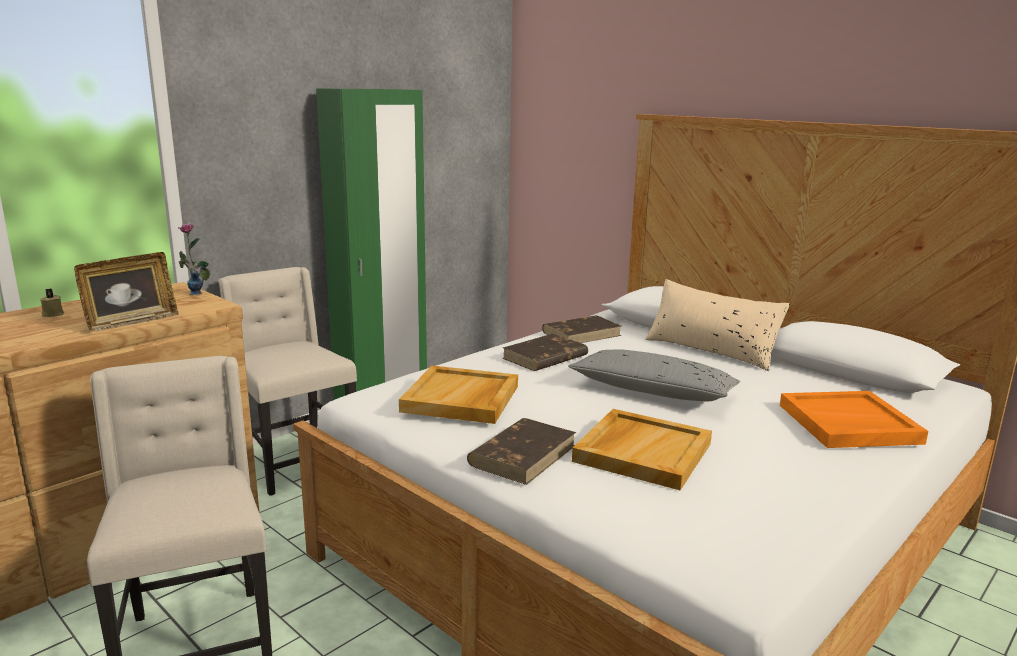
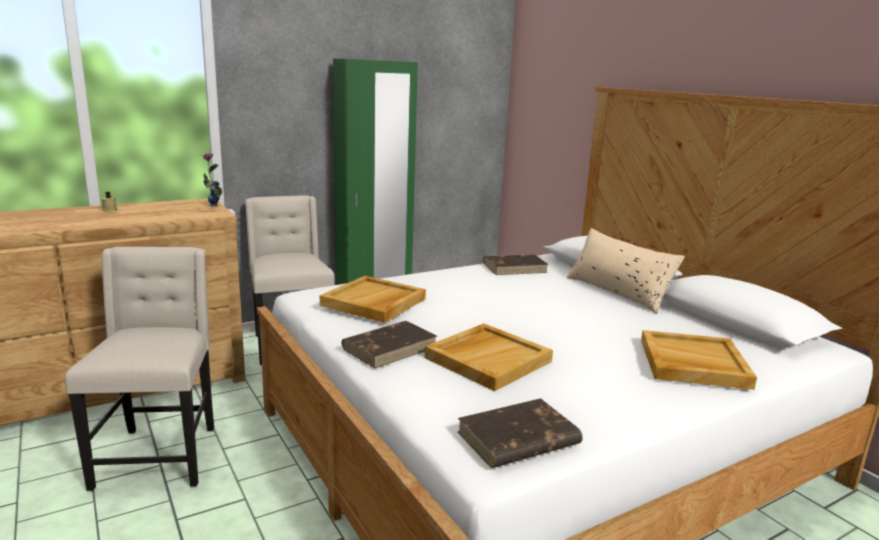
camera: 15 degrees right, 0 degrees up
picture frame [74,252,179,331] -> none
brown book [502,334,588,371] -> brown book moved to [458,398,583,468]
grey pillow [568,349,740,401] -> none
orange tray [780,391,928,448] -> beige tray [641,330,757,390]

